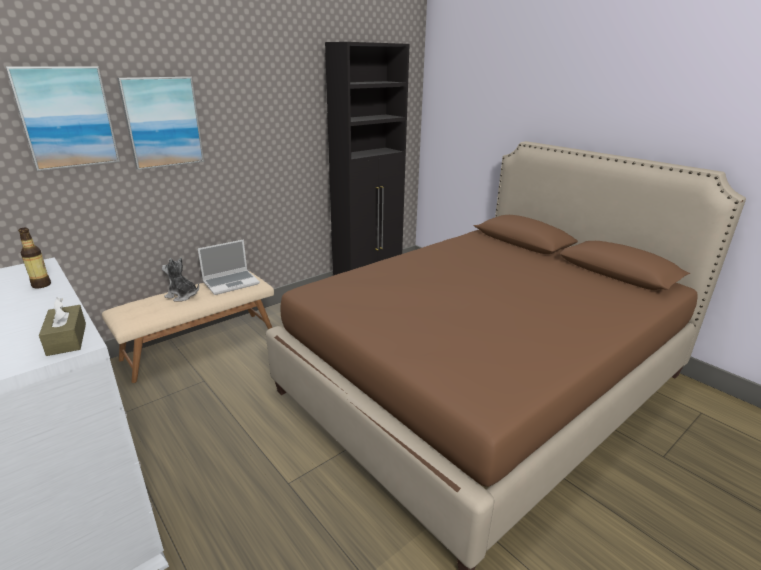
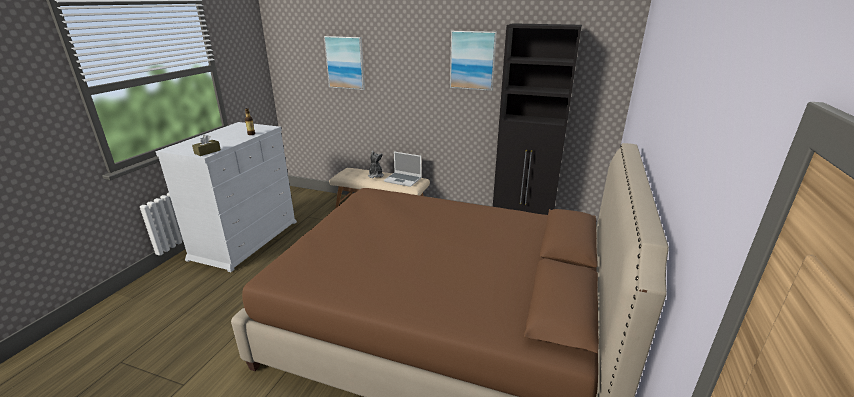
camera: 60 degrees right, 0 degrees up
picture [117,77,204,170] -> picture moved to [450,31,497,91]

